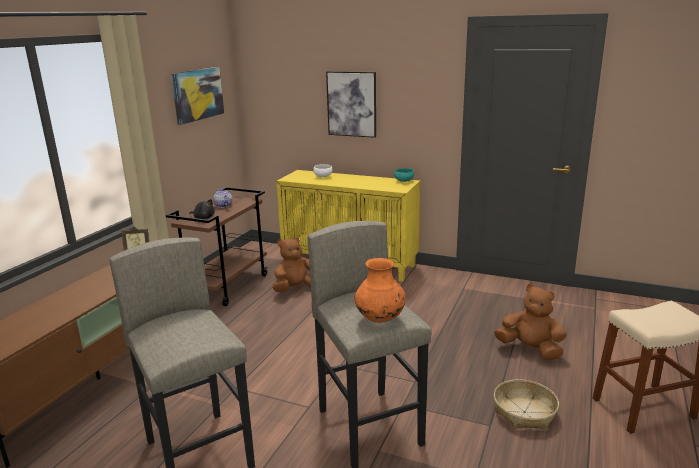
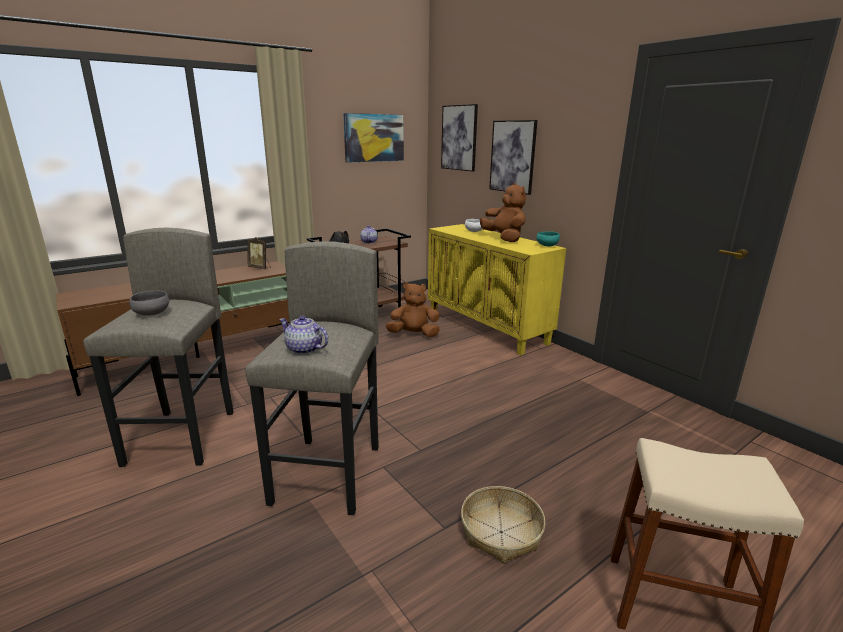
camera: 30 degrees right, 0 degrees up
orange vase [355,258,406,323] -> teapot [279,316,329,354]
brown plush toy [494,284,567,360] -> brown plush toy moved to [480,183,526,242]
none -> grey bowl [129,290,169,316]
none -> picture [441,104,478,172]

